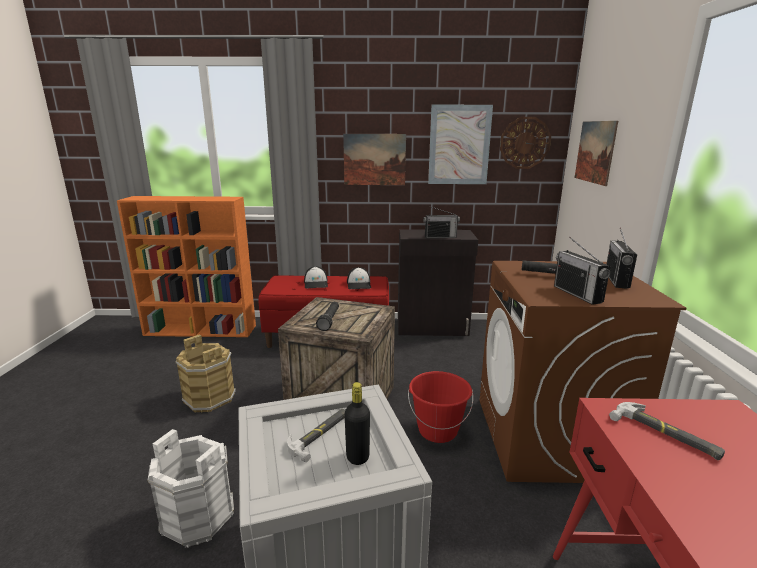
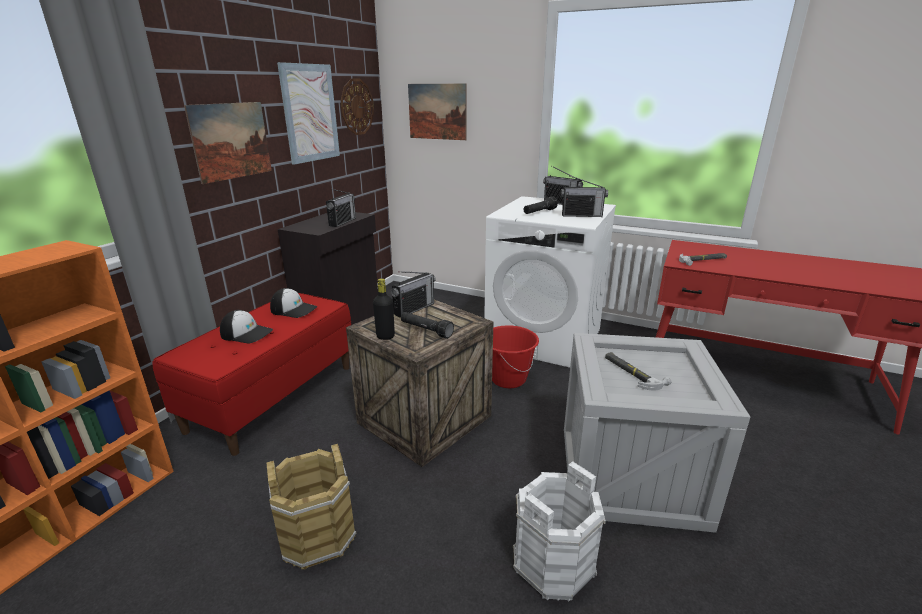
camera: 65 degrees left, 5 degrees up
black bottle [345,382,370,465] -> black bottle moved to [373,278,395,340]
brown washing machine [479,261,686,483] -> white washing machine [484,196,616,368]
none -> radio [391,271,435,318]

